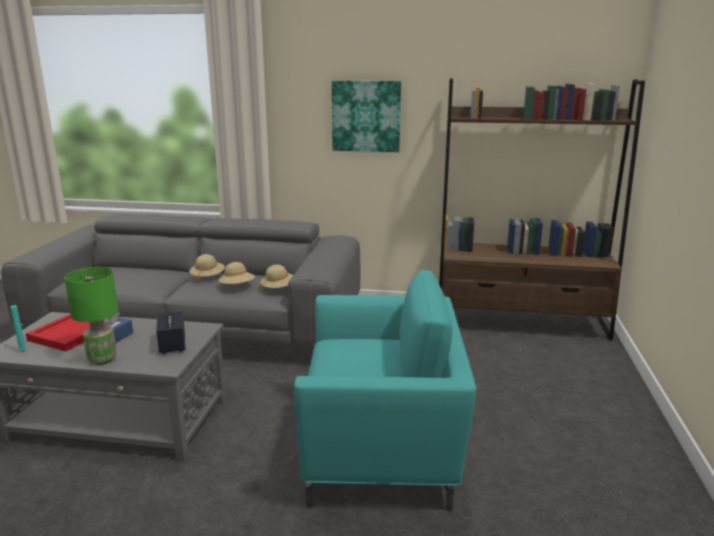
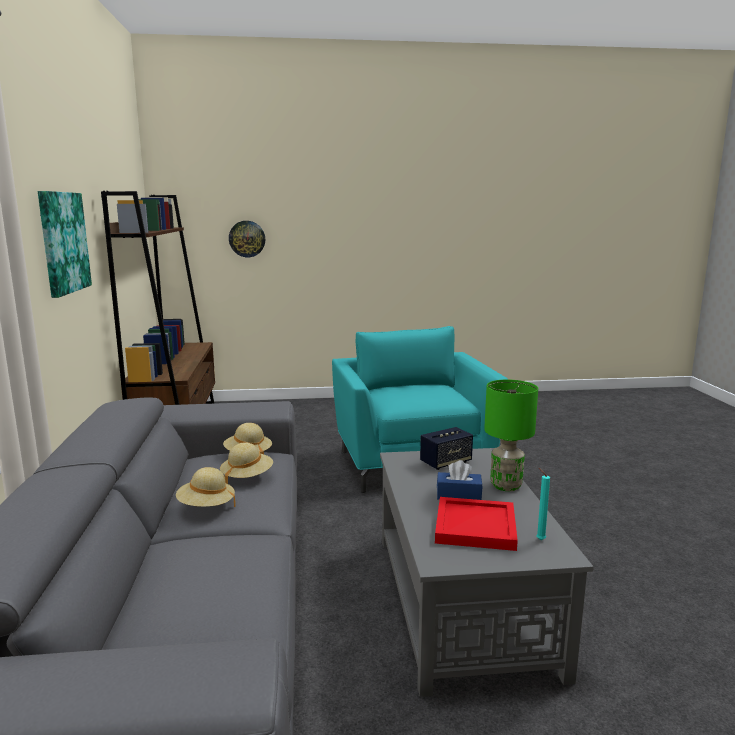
camera: 105 degrees left, 5 degrees down
none -> wall clock [229,221,265,257]

